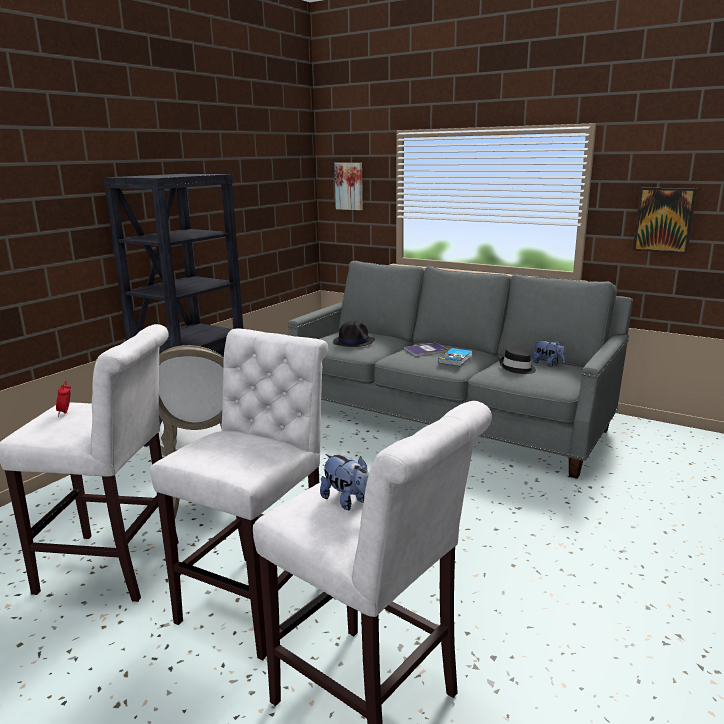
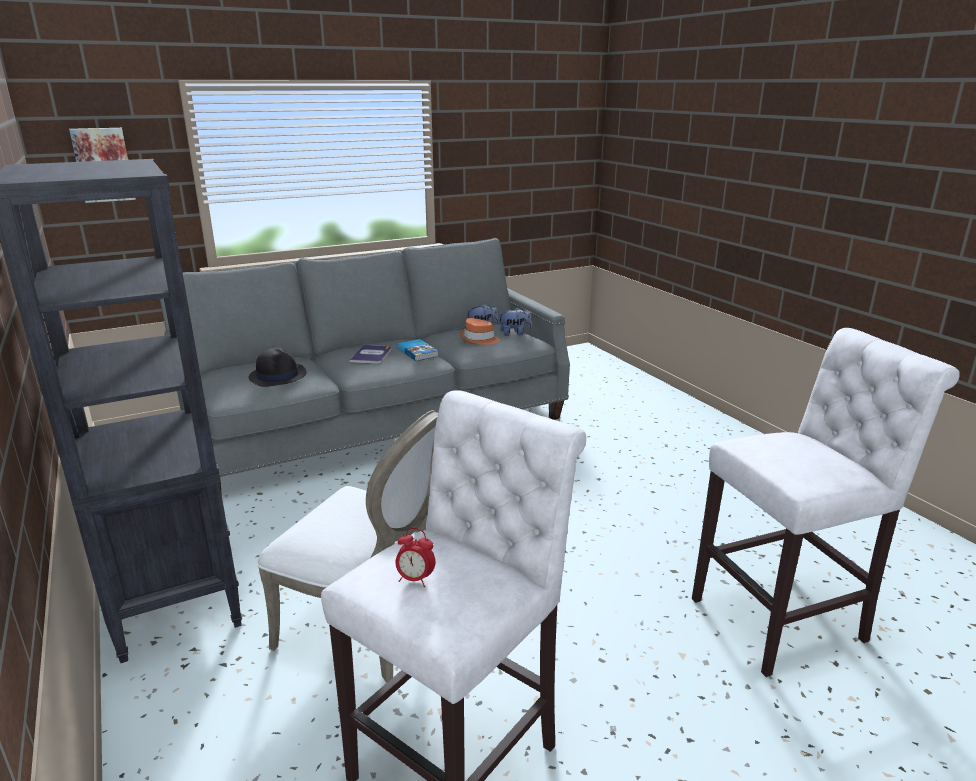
camera: 60 degrees left, 5 degrees up
white stool [150,329,328,660] -> none
plush toy [320,454,369,510] -> plush toy moved to [498,307,532,336]
black hat [499,345,536,374] -> orange hat [460,318,500,345]
picture [633,188,697,254] -> none

